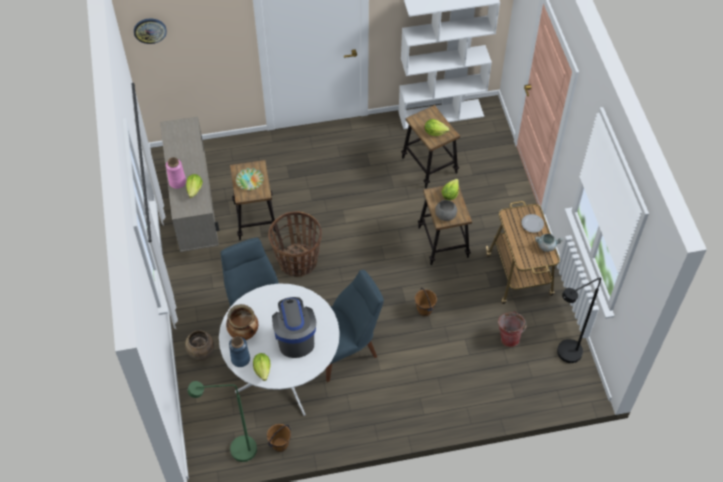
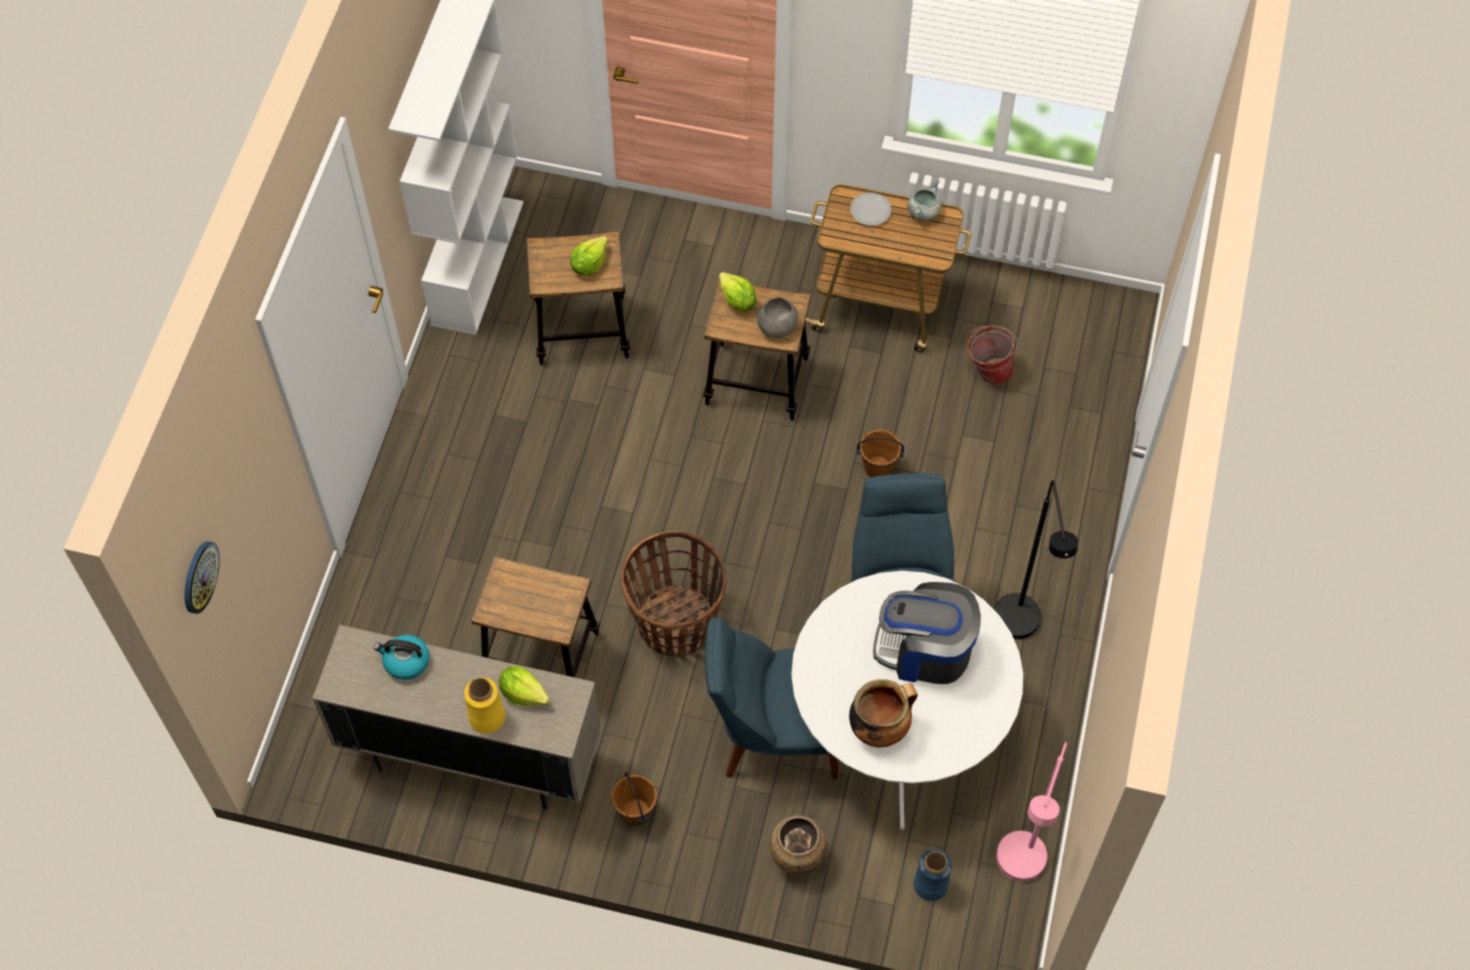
camera: 65 degrees left, 5 degrees up
pink vase [166,157,186,189] -> yellow vase [464,677,505,734]
green floor lamp [187,381,257,462] -> pink floor lamp [996,742,1067,881]
blue vase [229,336,250,367] -> blue vase moved to [913,850,952,901]
plate [236,168,264,190] -> none
lettuce [253,353,271,381] -> none
brown bucket [267,424,291,452] -> brown bucket moved to [612,772,657,826]
black floor lamp [557,278,601,363] -> black floor lamp moved to [994,480,1078,639]
none -> kettle [374,635,429,680]

